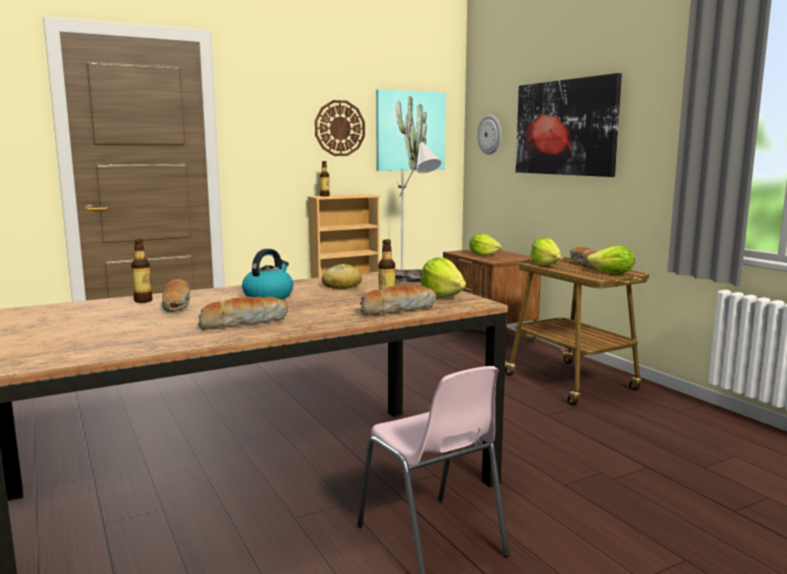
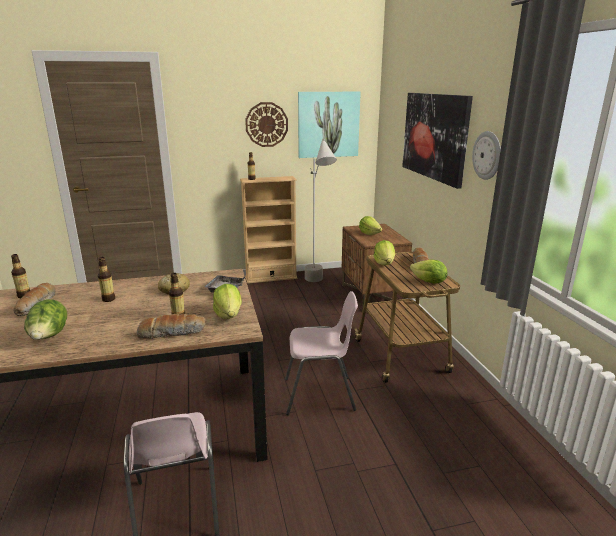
camera: 15 degrees right, 10 degrees up
bread [198,296,288,330] -> lettuce [24,299,67,340]
kettle [242,249,293,299] -> bottle [98,257,115,302]
wall clock [477,115,501,155] -> wall clock moved to [472,131,501,180]
none -> pink chair [285,291,358,415]

